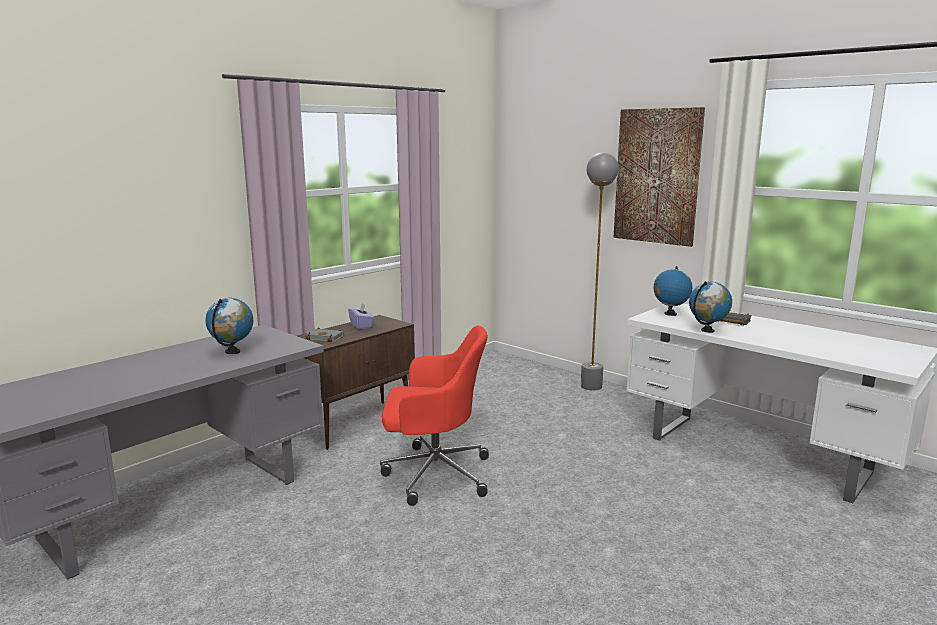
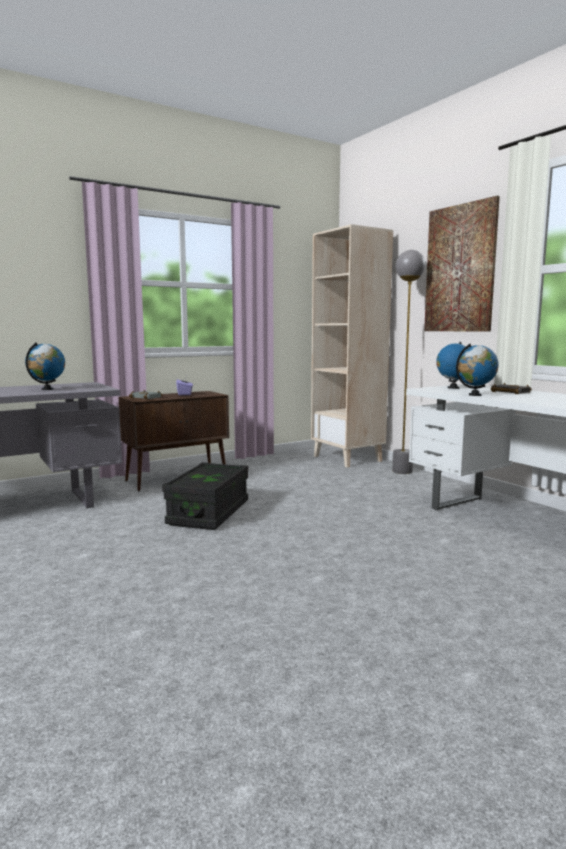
camera: 15 degrees right, 5 degrees down
red office chair [380,326,489,506] -> black storage box [162,462,248,530]
none -> beige bookcase [311,224,393,468]

